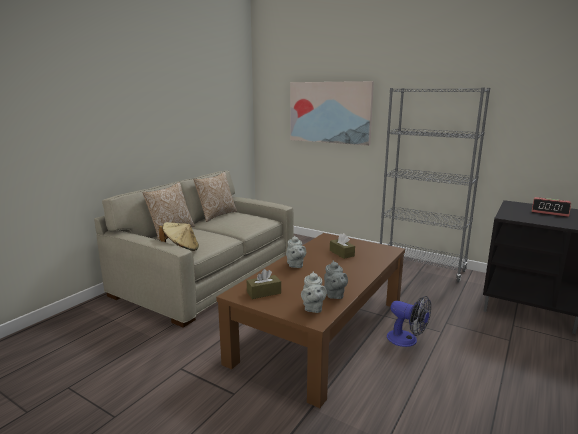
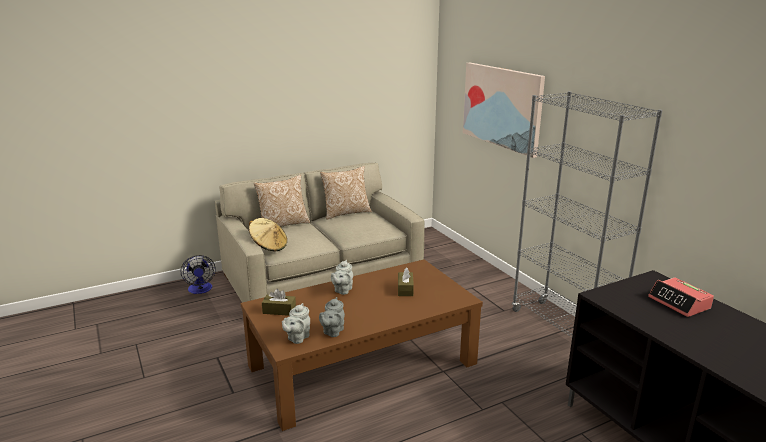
camera: 30 degrees right, 5 degrees up
fan [387,296,431,347] -> fan moved to [181,255,216,294]

